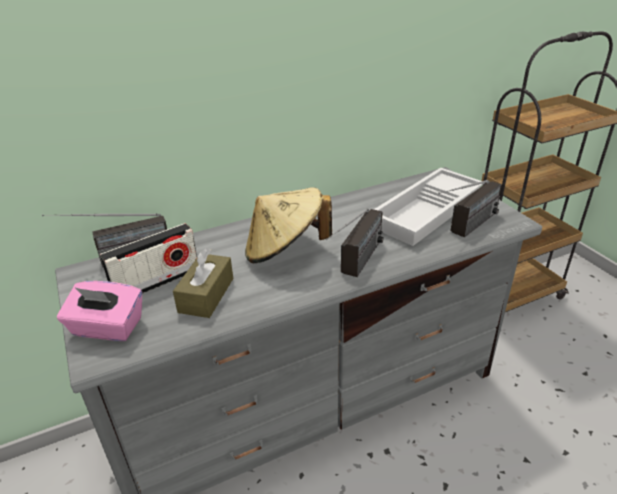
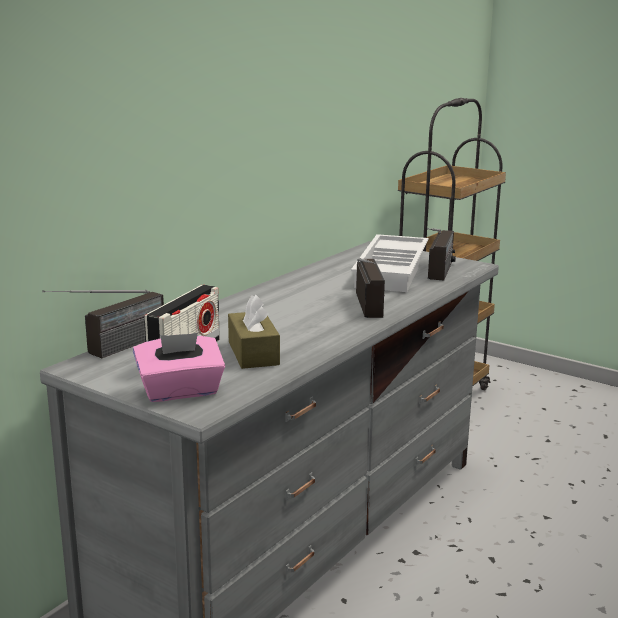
camera: 30 degrees left, 15 degrees down
beige hat [245,187,332,263] -> none

